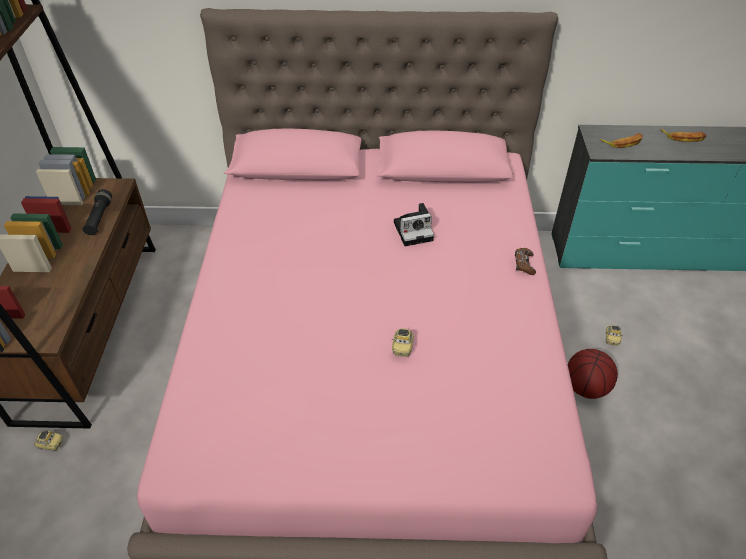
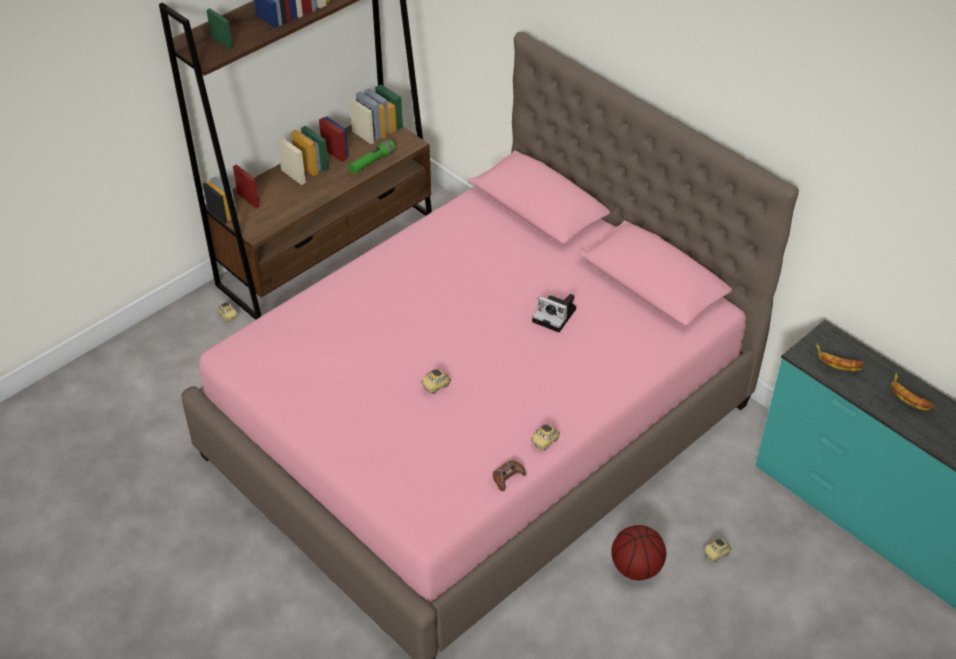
camera: 45 degrees right, 0 degrees up
black flashlight [83,189,112,235] -> green flashlight [348,139,395,174]
brown game controller [515,248,536,275] -> brown game controller moved to [492,460,526,491]
none -> toy car [531,424,560,450]

